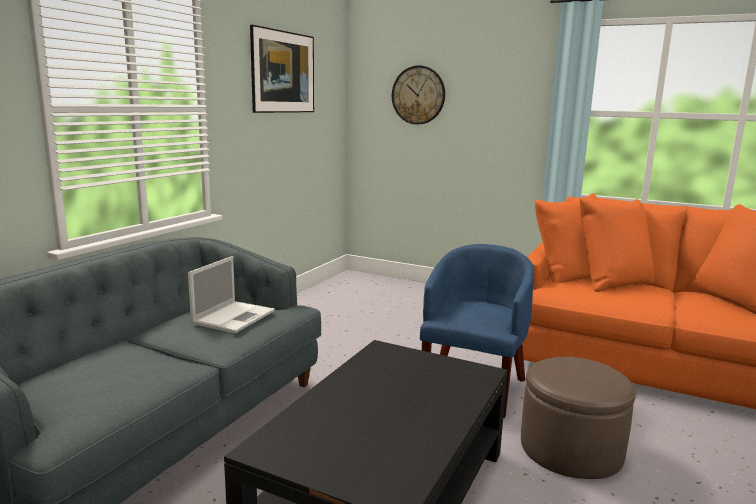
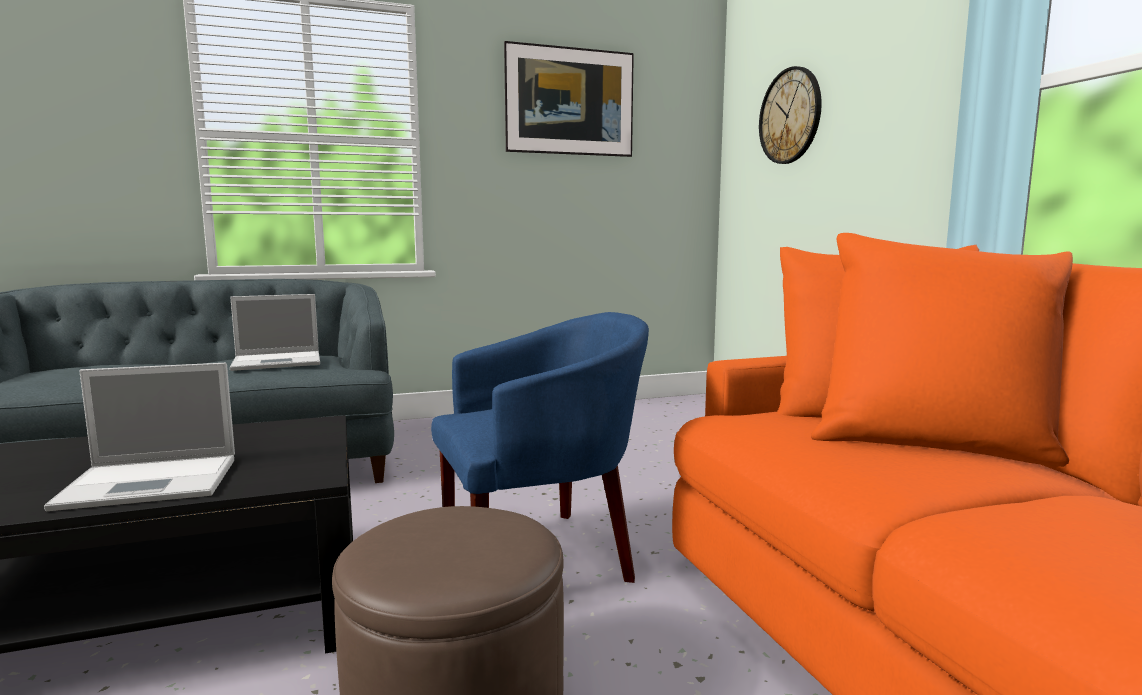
camera: 45 degrees right, 5 degrees down
none -> laptop [44,363,235,511]

